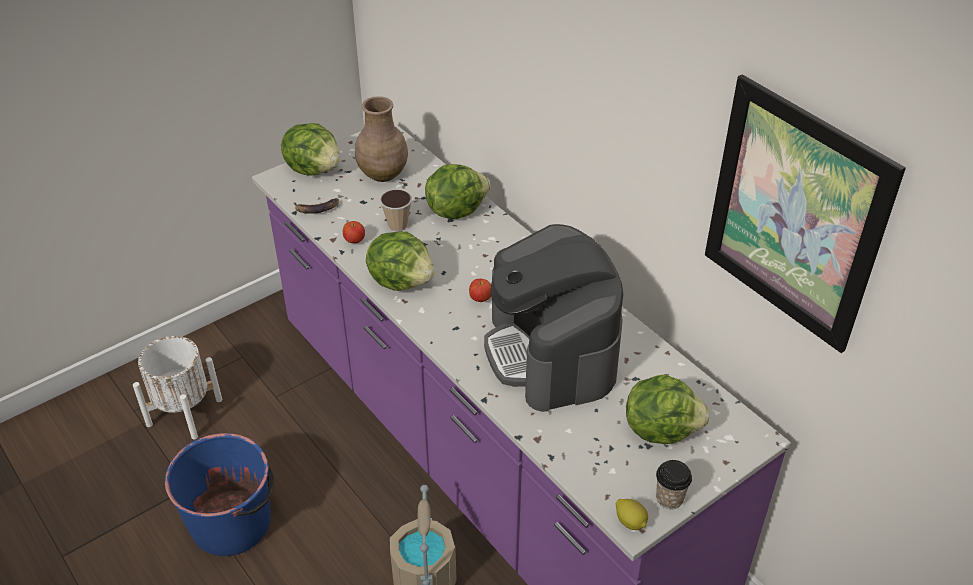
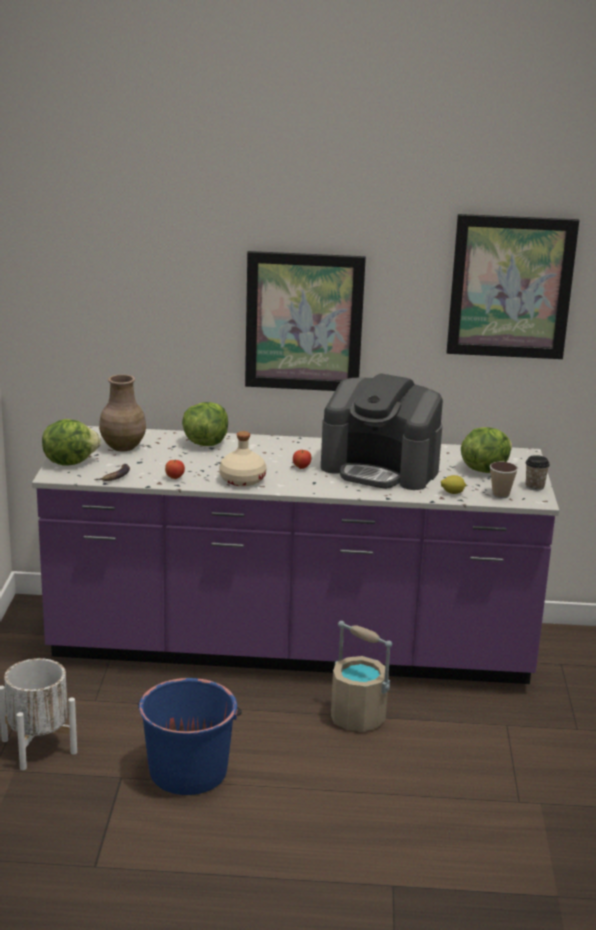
camera: 50 degrees left, 20 degrees down
lettuce [366,231,435,291] -> beige bottle [219,431,267,486]
cup [380,189,412,232] -> cup moved to [490,462,518,498]
lemon [616,499,648,530] -> lemon moved to [441,475,466,494]
none -> picture [245,251,366,391]

